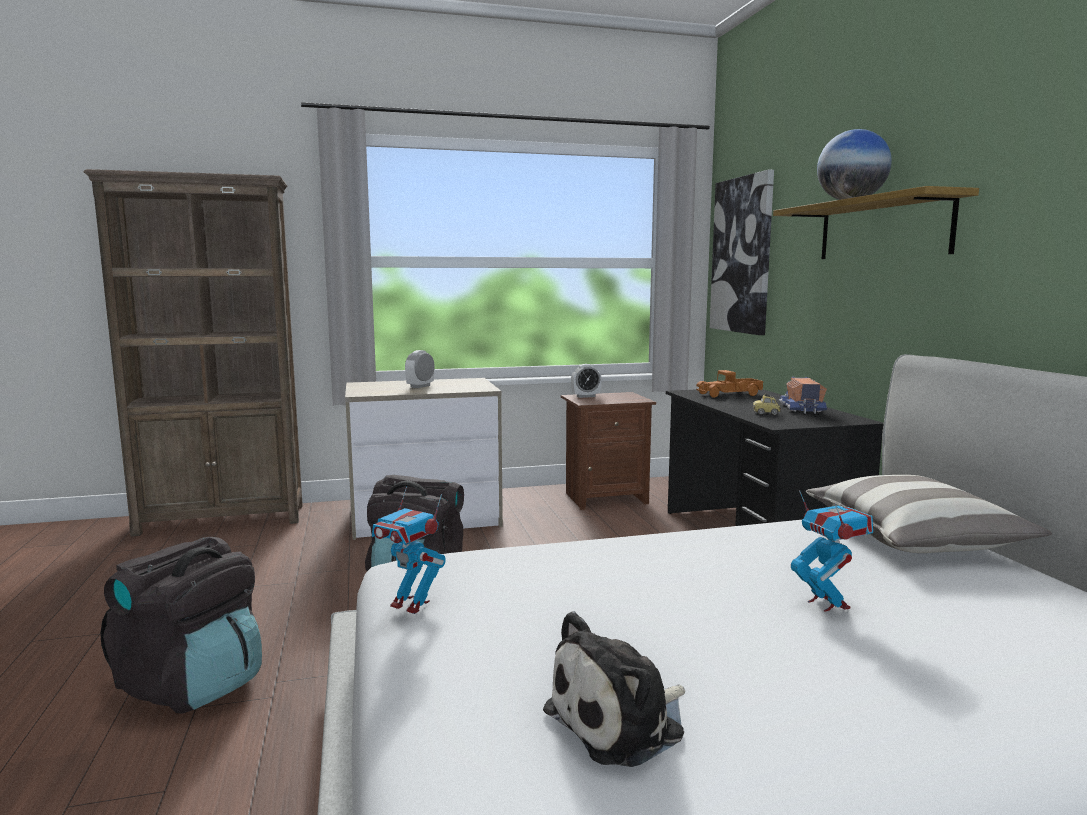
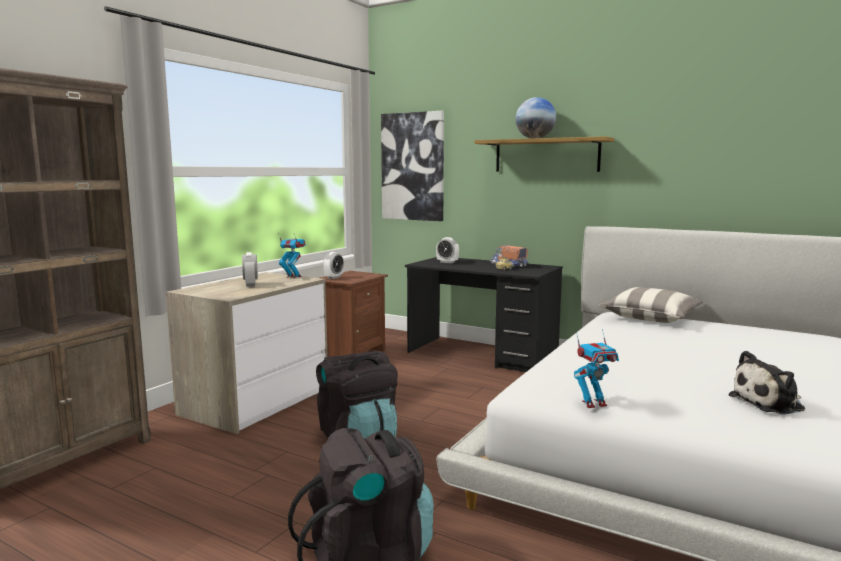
camera: 45 degrees left, 0 degrees up
plush toy [543,611,685,767] -> plush toy turned 60 degrees clockwise [729,351,805,415]
toy truck [696,370,763,398] -> alarm clock [436,237,459,263]
toy robot [791,490,873,612] -> toy robot moved to [278,233,306,278]

